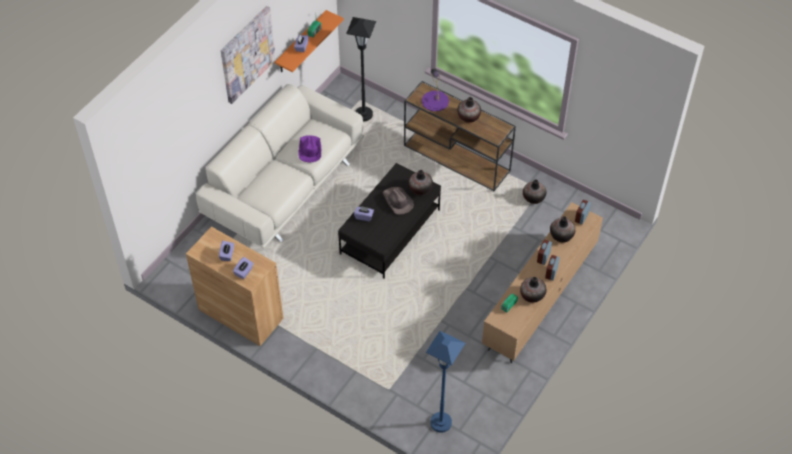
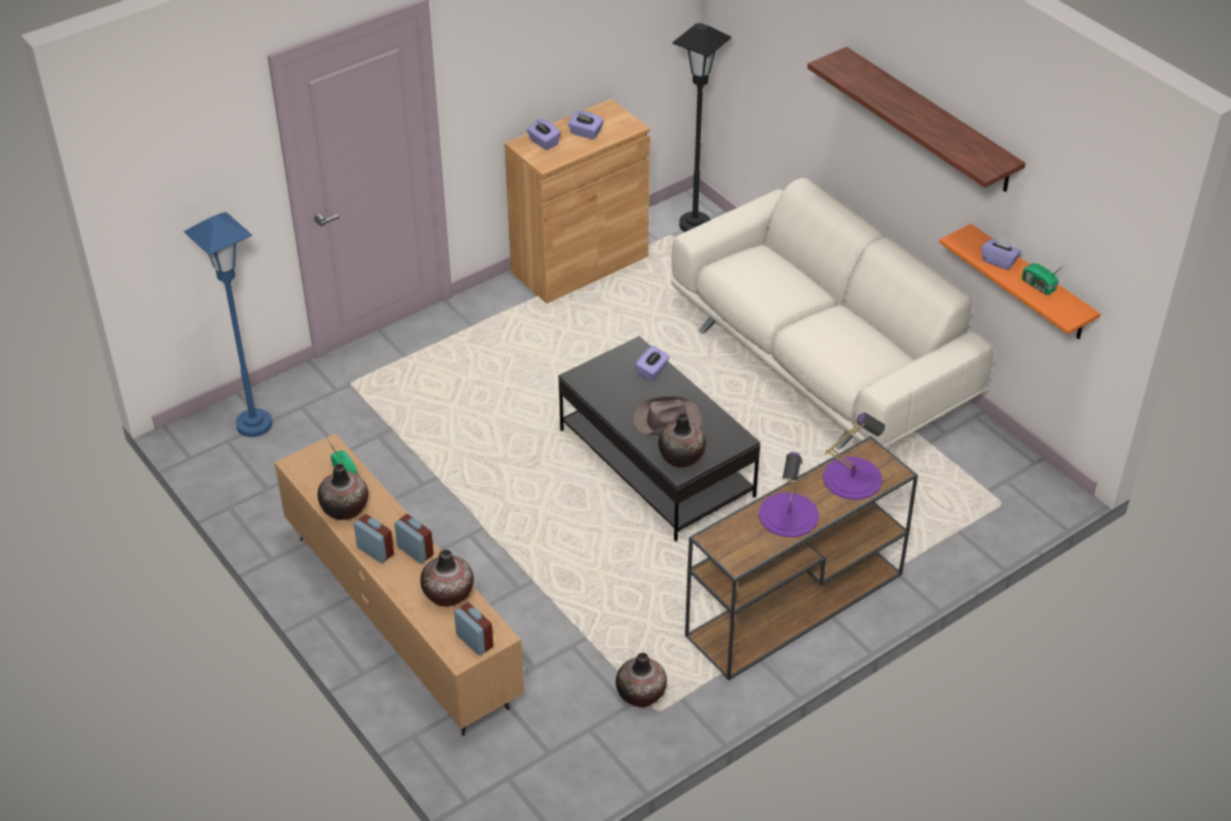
camera: 110 degrees right, 10 degrees down
picture [221,6,276,104] -> shelf [807,47,1025,192]
purple hat [298,135,321,162] -> none
black floor lamp [346,17,376,121] -> black floor lamp moved to [672,23,731,232]
vase [457,97,481,123] -> purple table lamp [758,452,819,537]

